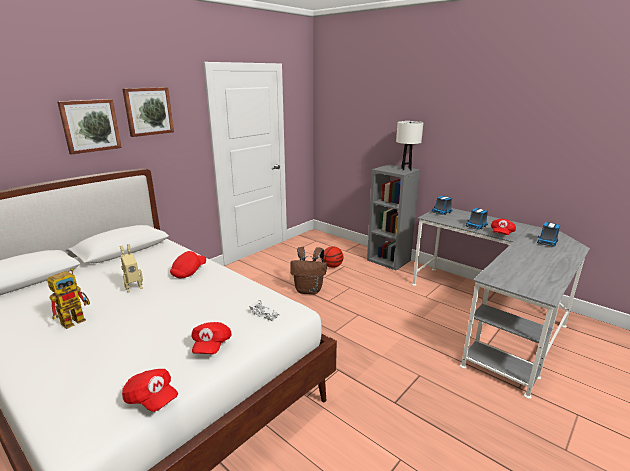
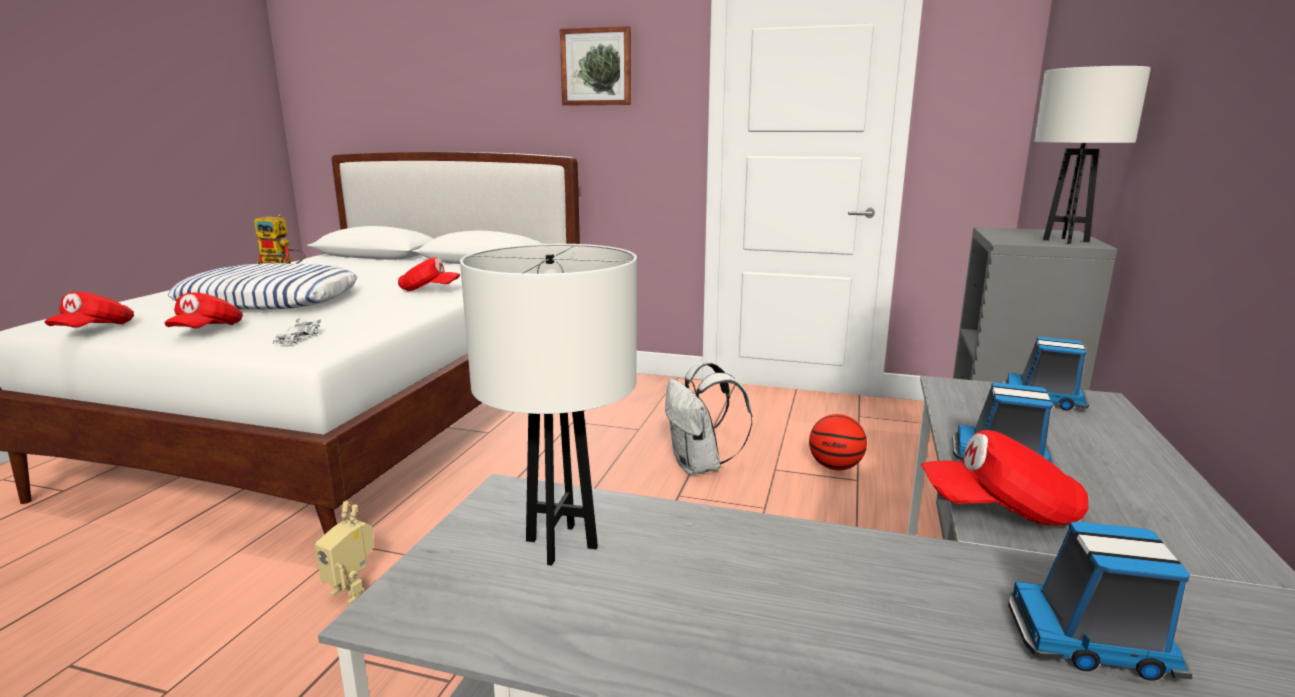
camera: 65 degrees right, 5 degrees down
picture [57,99,122,155] -> none
toy robot [120,244,143,292] -> toy robot moved to [315,501,374,604]
red cap [191,322,231,354] -> red cap turned 60 degrees counterclockwise [164,293,243,328]
brown backpack [290,247,327,294] -> white backpack [665,362,753,475]
none -> pillow [168,263,357,310]
none -> white table lamp [460,244,637,566]

